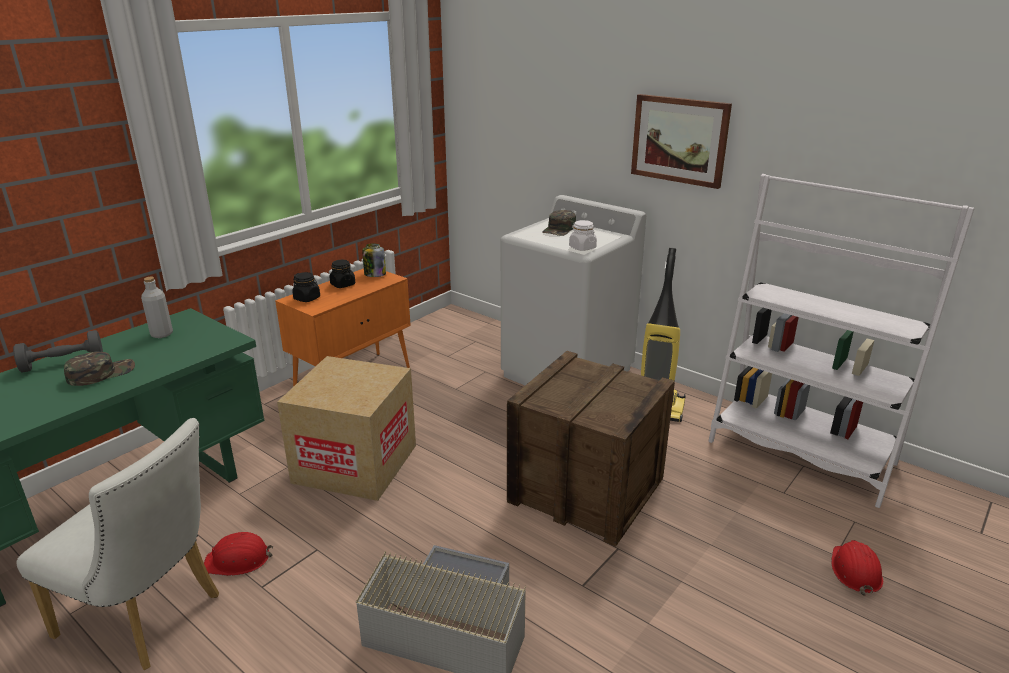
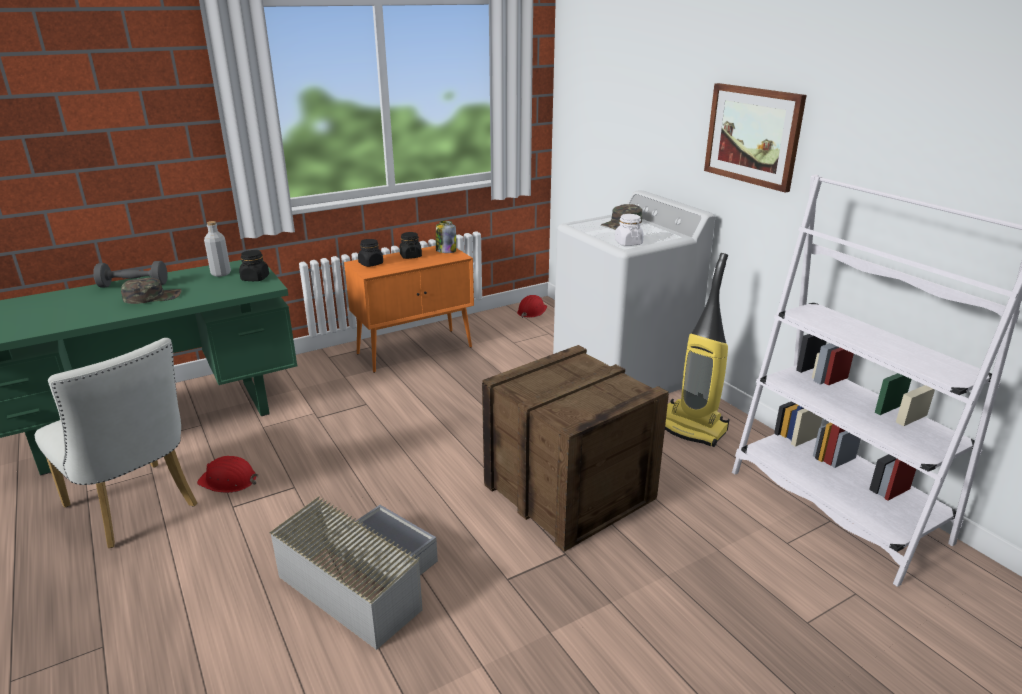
camera: 20 degrees right, 0 degrees up
cardboard box [277,356,416,501] -> none
red hard hat [831,540,883,596] -> red hard hat moved to [517,295,547,318]
none -> black jar [239,250,269,281]

